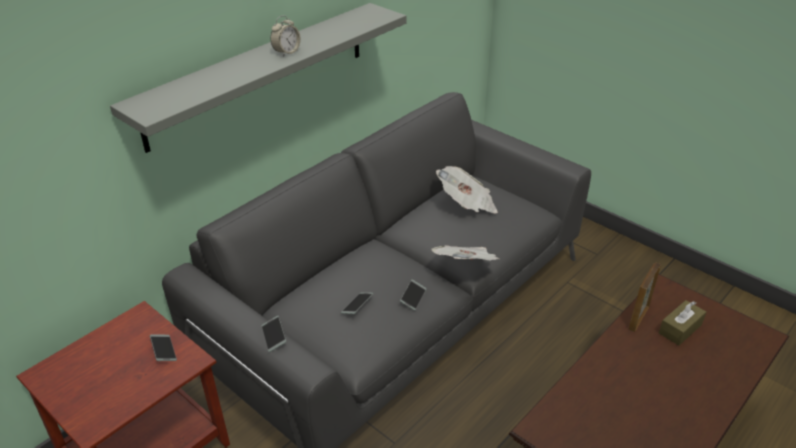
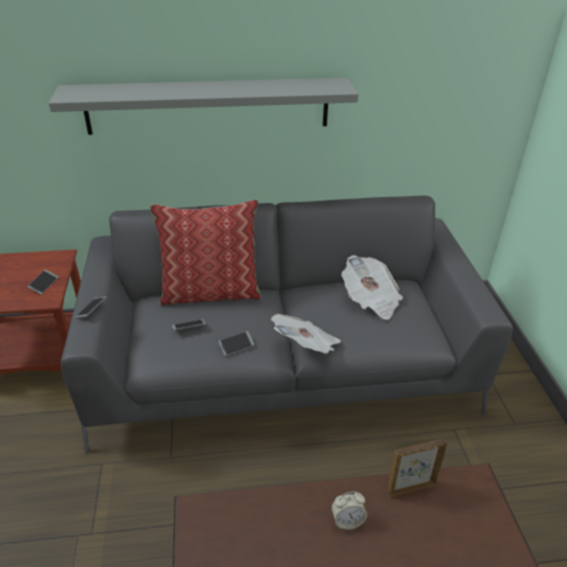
camera: 40 degrees right, 0 degrees up
alarm clock [270,15,300,57] -> alarm clock moved to [331,492,367,530]
brown tissue box [659,300,706,346] -> none
none -> pillow [150,199,261,306]

